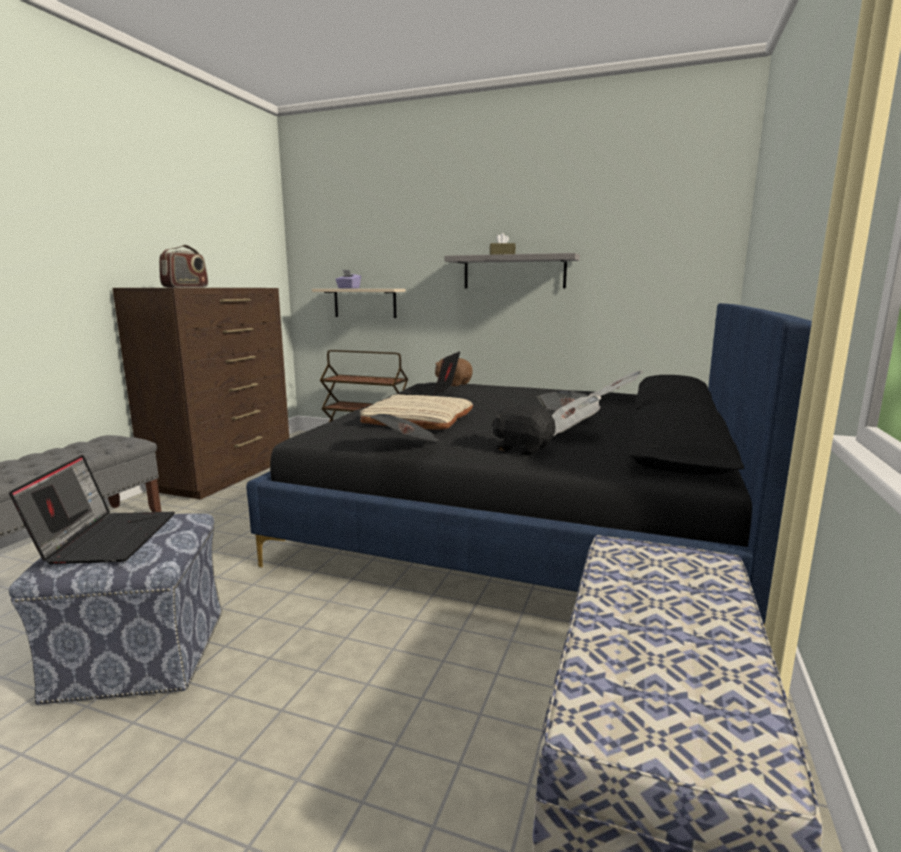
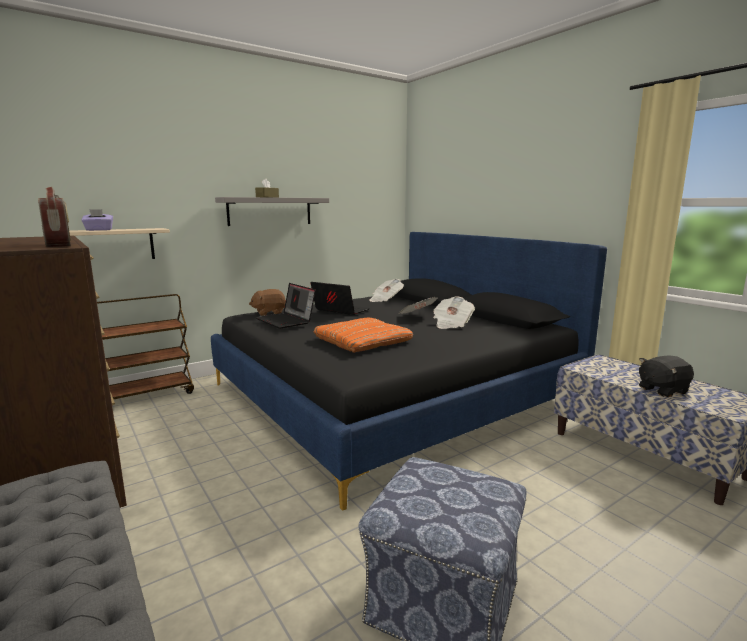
camera: 55 degrees left, 0 degrees up
laptop [9,455,175,564] -> laptop moved to [310,282,370,315]
beige pillow [360,394,473,430] -> orange pillow [313,318,413,353]
newspaper [370,414,438,441] -> none
black plush toy [492,405,556,456] -> black plush toy moved to [639,356,694,397]

